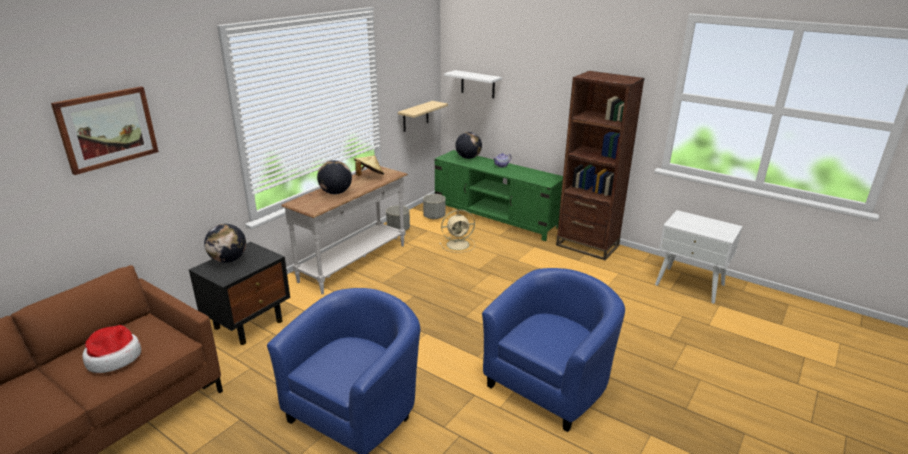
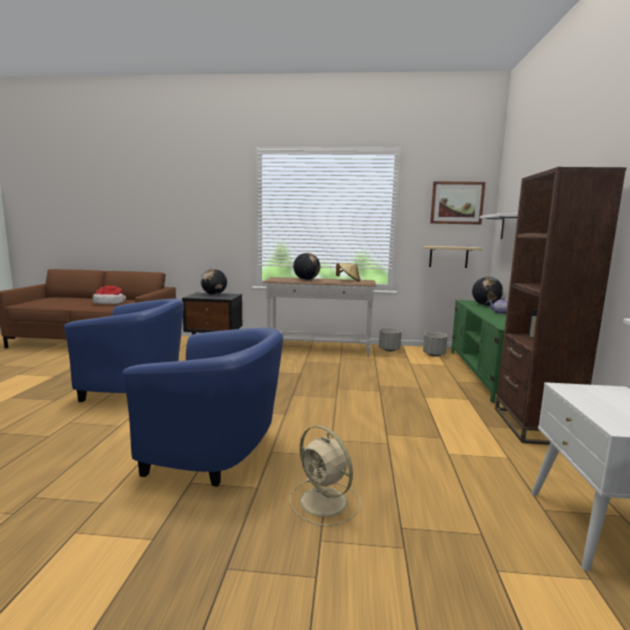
camera: 60 degrees right, 15 degrees down
picture [51,86,159,175] -> picture moved to [430,181,486,225]
beige fan [439,209,475,253] -> beige fan moved to [289,425,361,526]

